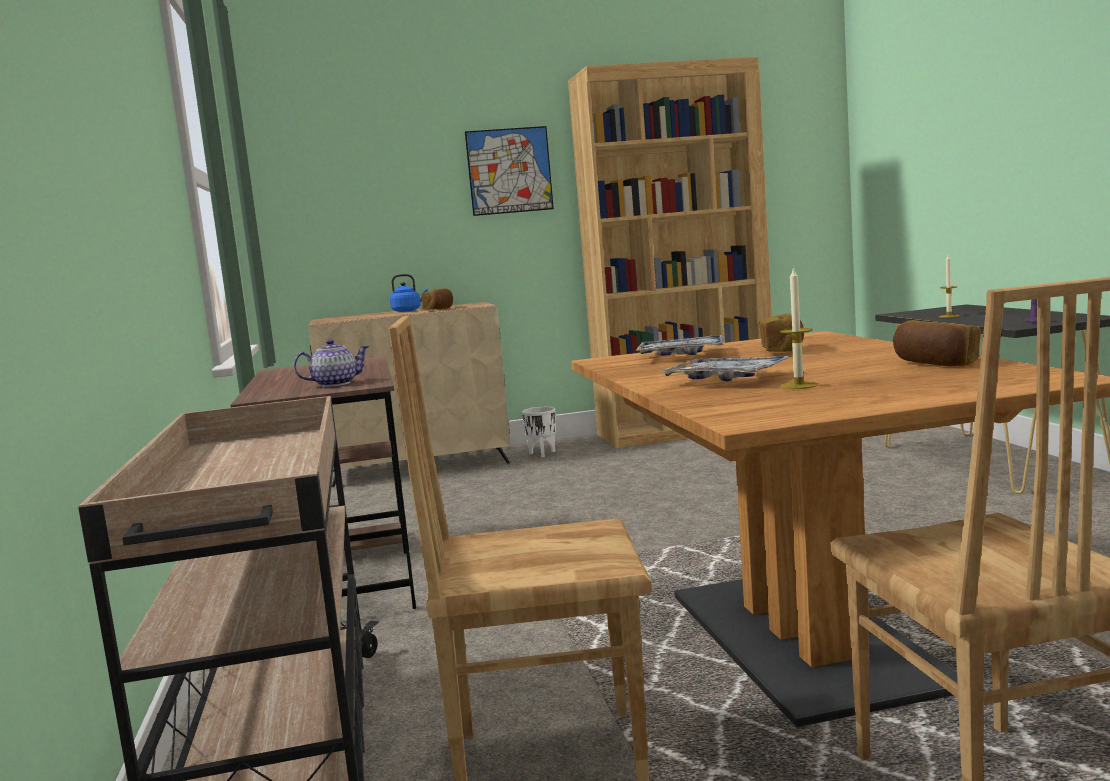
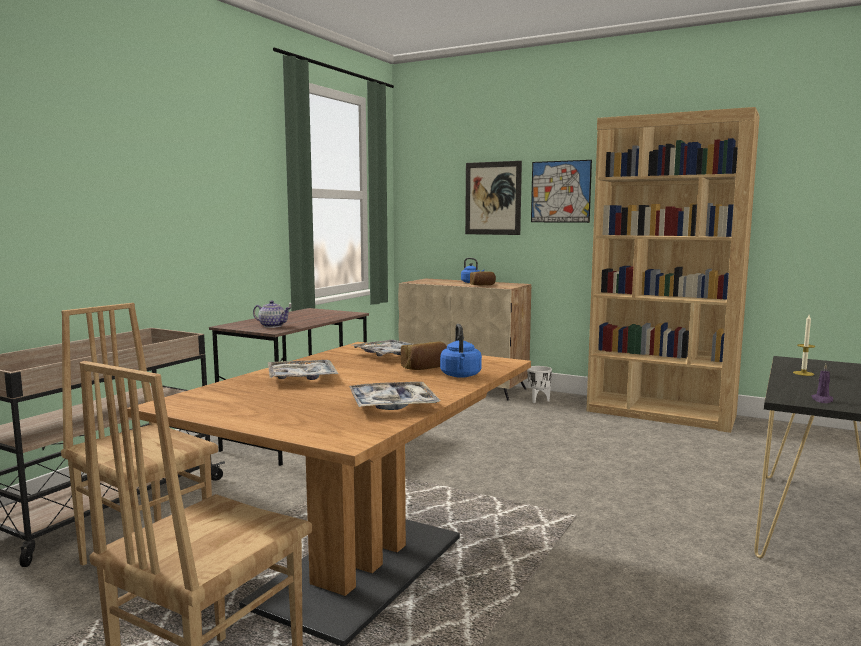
camera: 40 degrees right, 0 degrees up
candle [780,267,818,389] -> none
bread [893,320,981,366] -> tray [349,382,441,410]
none -> blue kettle [440,324,482,378]
none -> picture [465,161,522,235]

